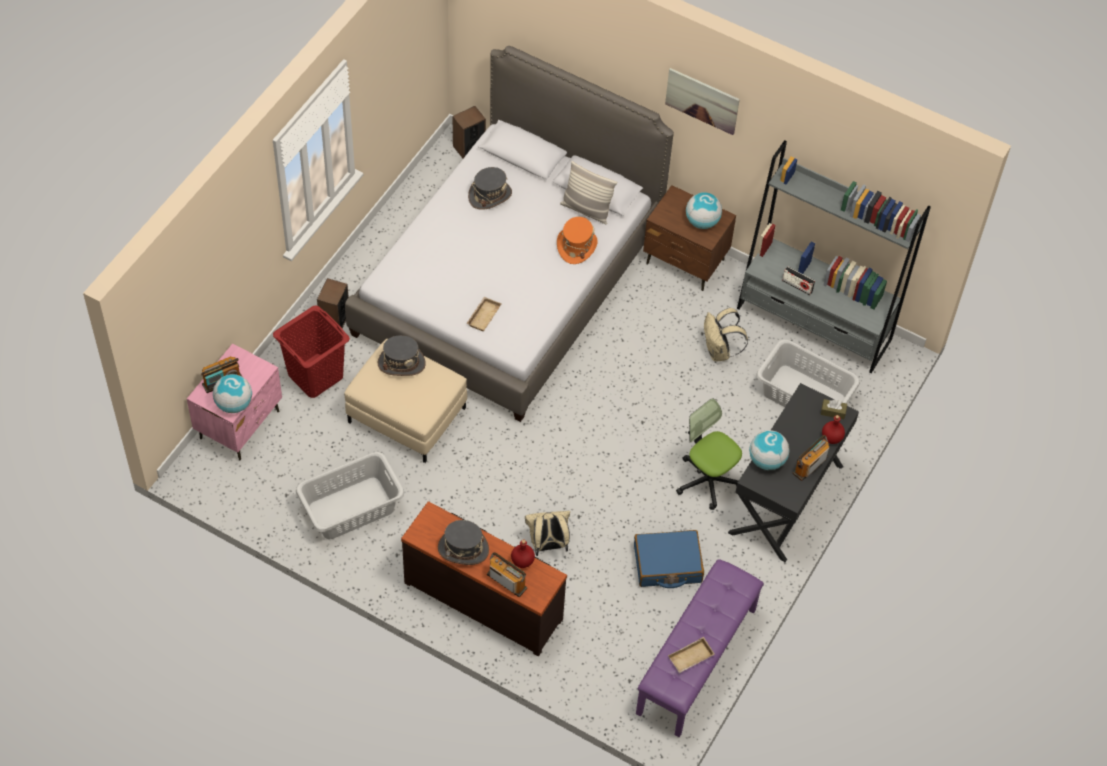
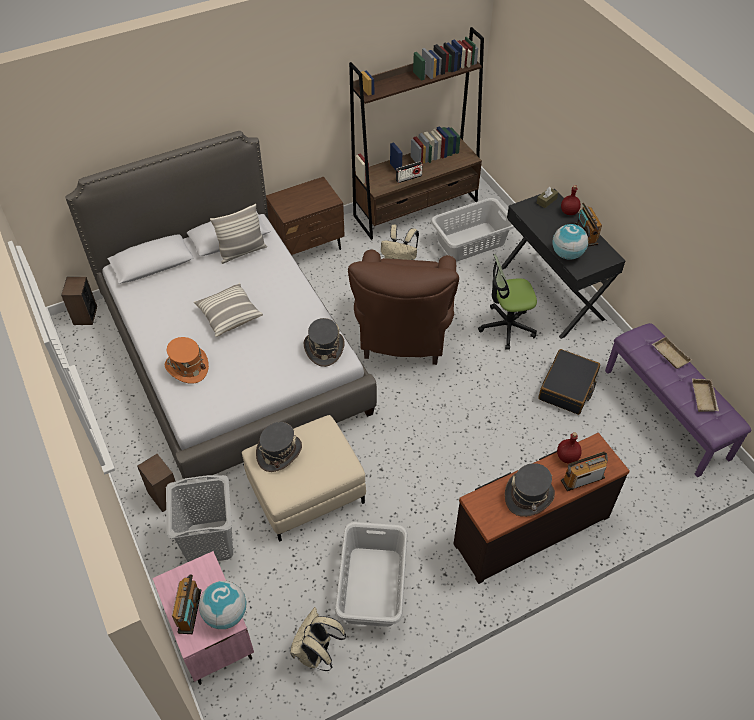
camera: 55 degrees left, 5 degrees down
red laundry basket [273,305,350,398] -> grey laundry basket [166,475,233,562]
beige tray [466,297,502,331] -> beige tray moved to [652,337,692,369]
grey hat [468,167,512,210] -> grey hat moved to [304,318,345,367]
beige backpack [525,511,570,556] -> beige backpack moved to [290,607,346,671]
orange hat [557,217,598,264] -> orange hat moved to [165,337,209,384]
blue suitcase [634,530,704,588] -> black suitcase [539,349,600,415]
picture [665,68,740,135] -> none
globe [686,192,722,229] -> none
grey bookcase [737,140,931,373] -> brown bookcase [349,27,484,240]
none -> pillow [194,283,263,337]
none -> brown armchair [348,250,459,365]

